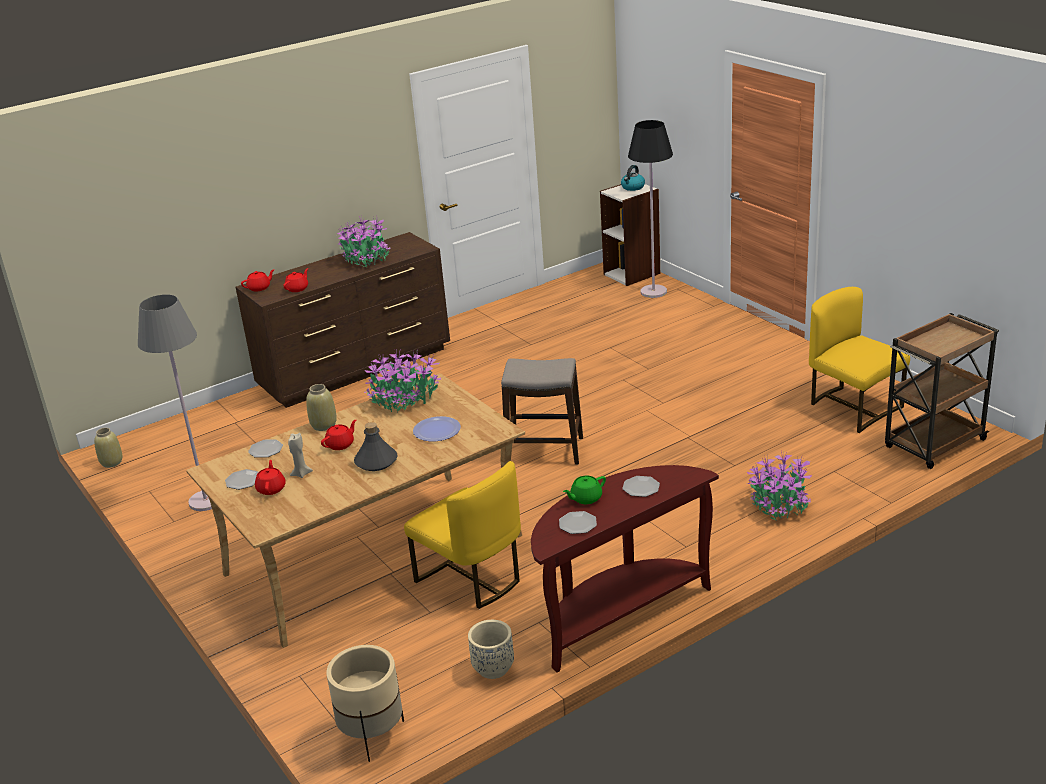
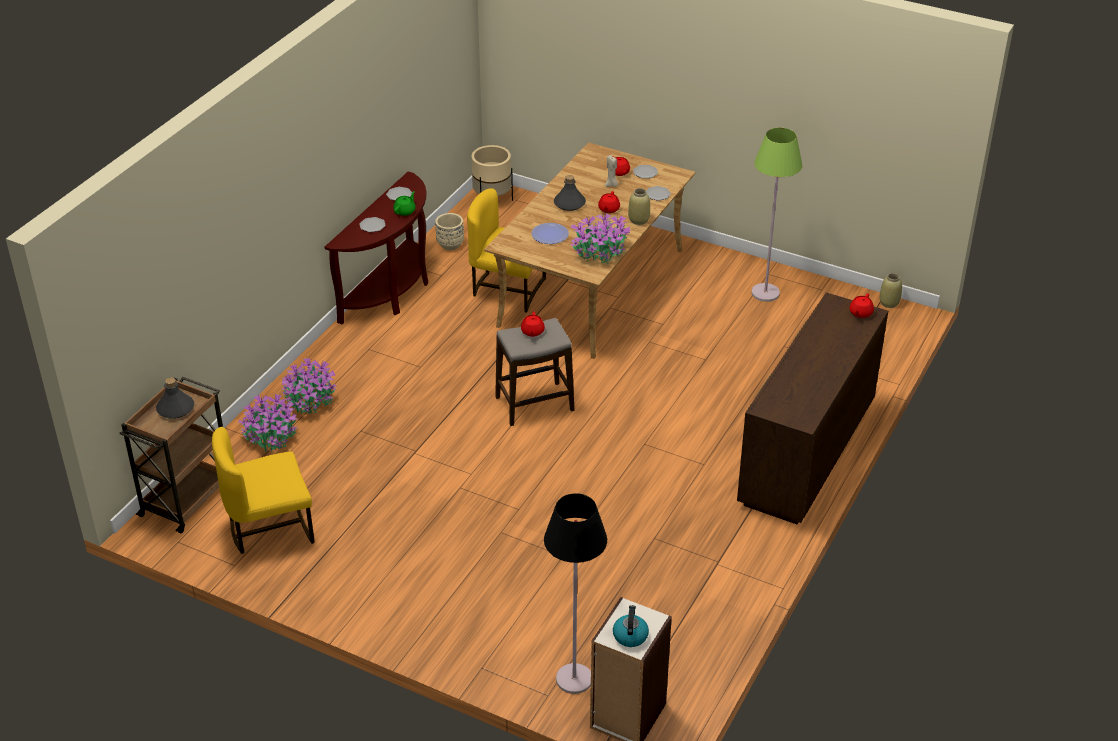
camera: 150 degrees right, 10 degrees up
grey floor lamp [138,294,212,511] -> green floor lamp [751,127,802,302]
red teapot [283,268,308,292] -> red teapot moved to [521,312,545,337]
potted plant [337,216,391,268] -> potted plant moved to [238,394,298,451]
yellow chair [809,287,910,433] -> yellow chair turned 135 degrees clockwise [212,427,315,554]
none -> grey bottle [156,377,194,419]

